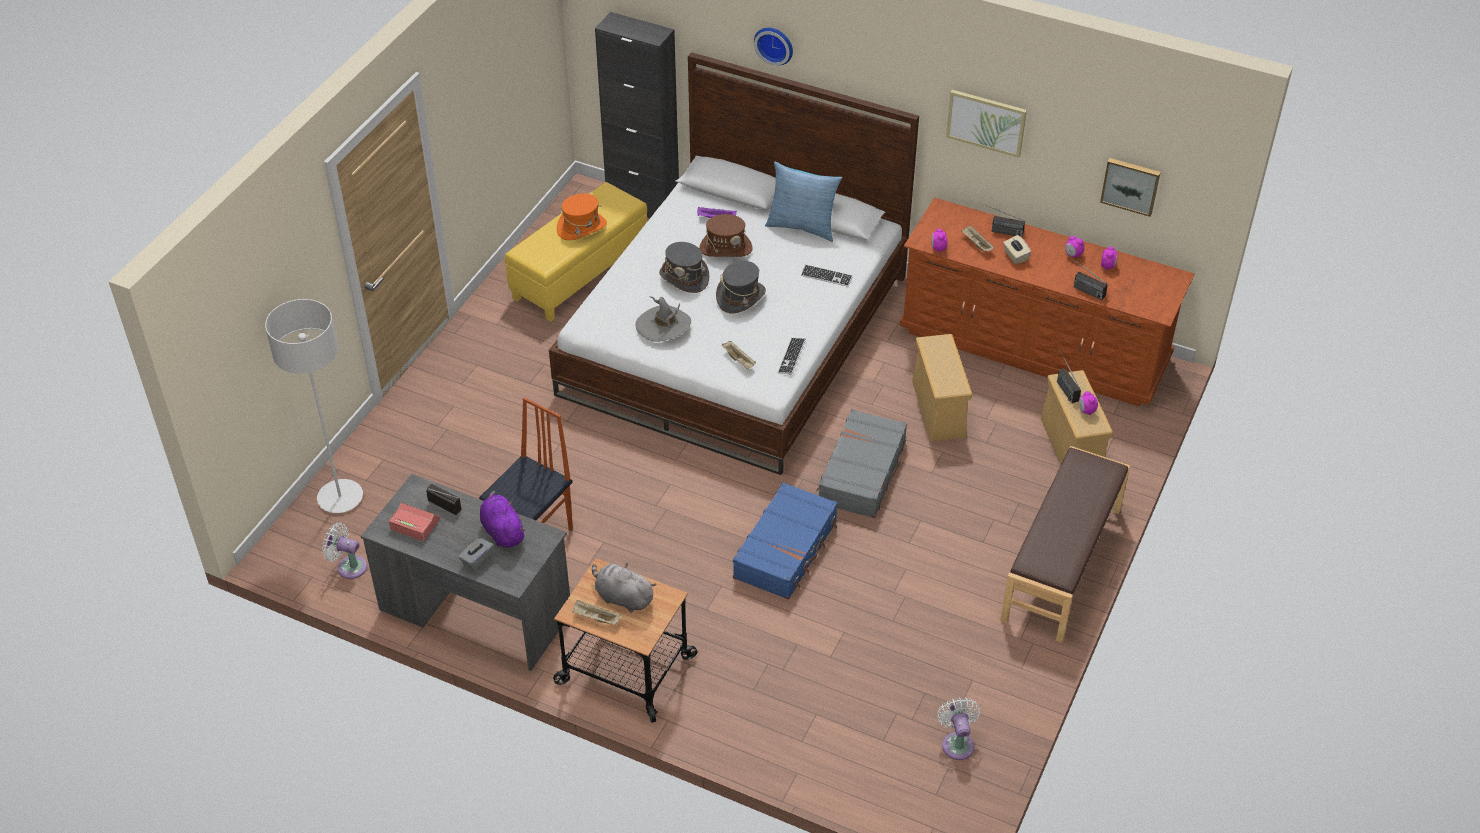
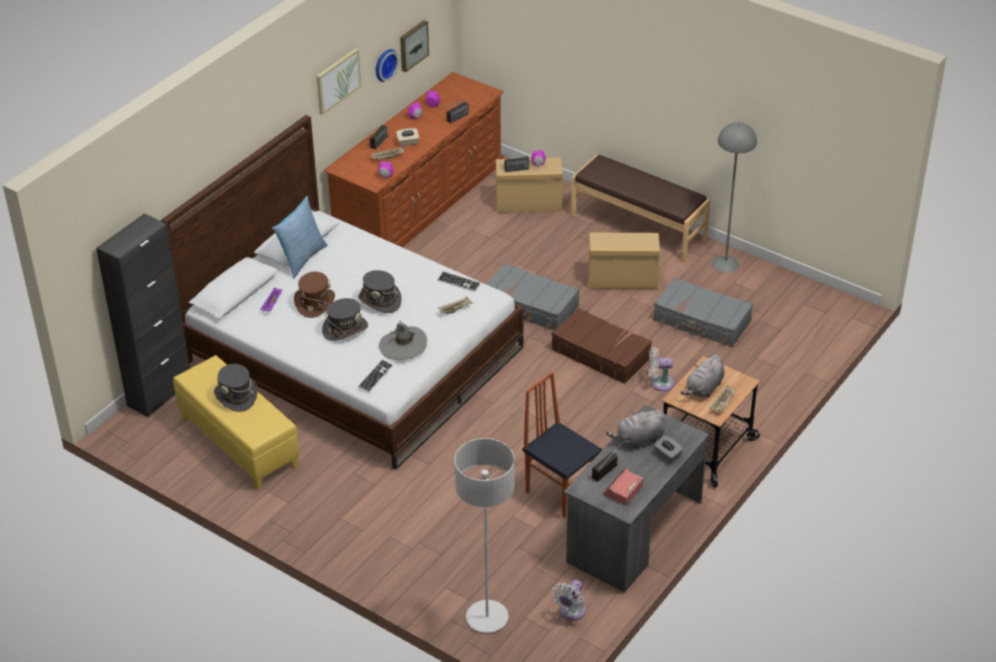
camera: 80 degrees left, 5 degrees down
purple plush toy [480,491,526,548] -> grey plush toy [606,410,666,449]
orange hat [557,193,607,240] -> grey hat [214,364,258,412]
blue suitcase [733,482,838,600] -> brown suitcase [551,308,652,384]
wall clock [754,28,793,66] -> wall clock moved to [376,49,399,82]
keyboard [801,264,853,287] -> keyboard moved to [358,359,393,392]
beige storage box [912,334,972,441] -> beige storage box moved to [588,233,660,289]
white fan [937,698,981,760] -> white fan moved to [649,347,674,391]
none -> grey suitcase [653,277,753,347]
none -> grey floor lamp [712,122,757,273]

